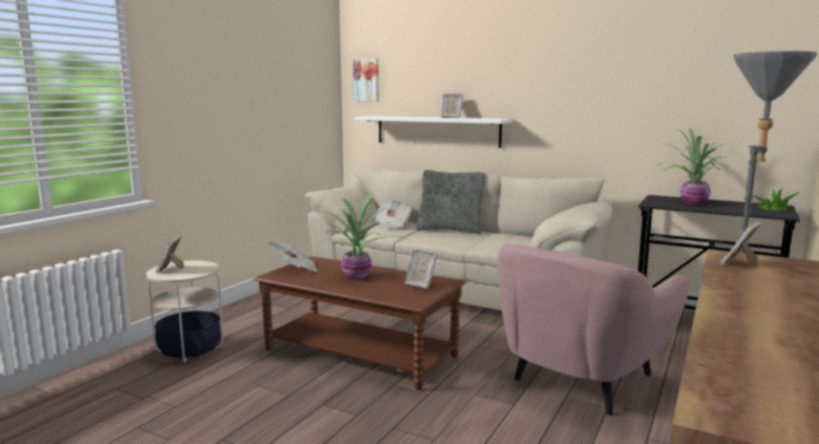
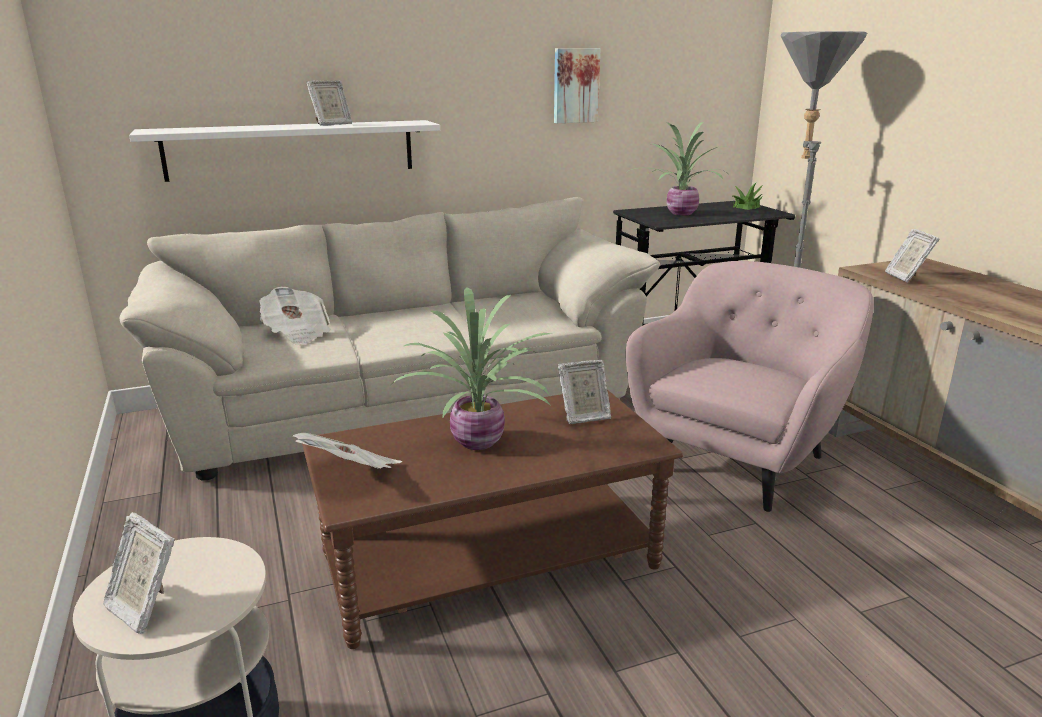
camera: 50 degrees left, 10 degrees up
picture [353,58,379,102] -> picture moved to [554,48,600,123]
grey pillow [416,170,486,234] -> none
pink armchair [497,244,689,415] -> pink armchair turned 135 degrees counterclockwise [625,261,874,512]

